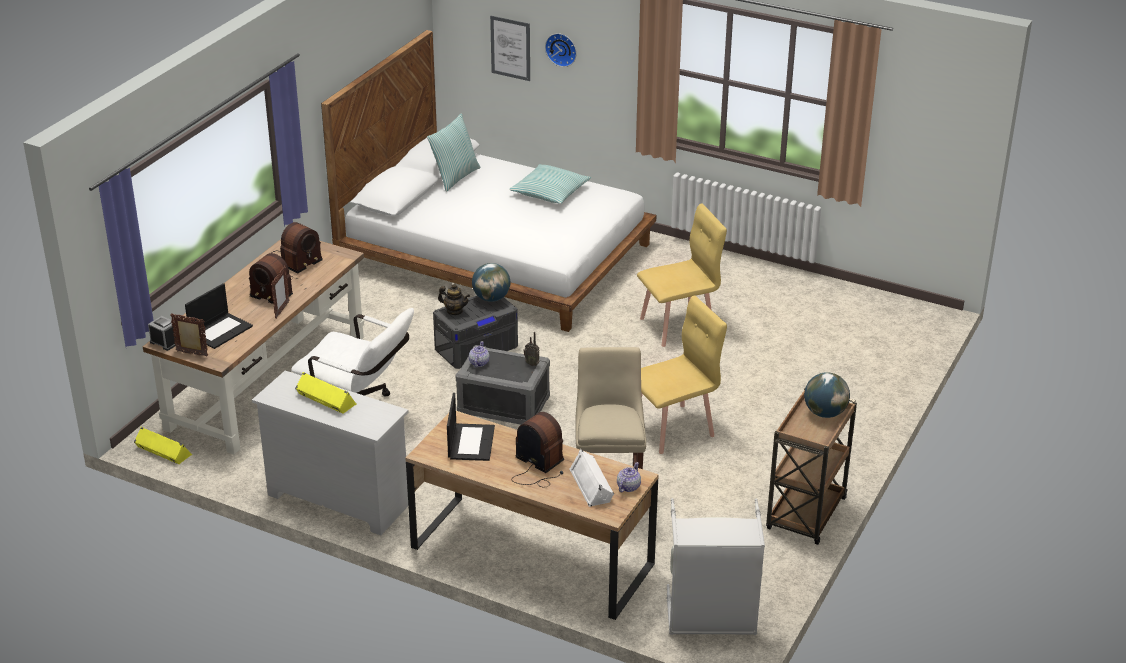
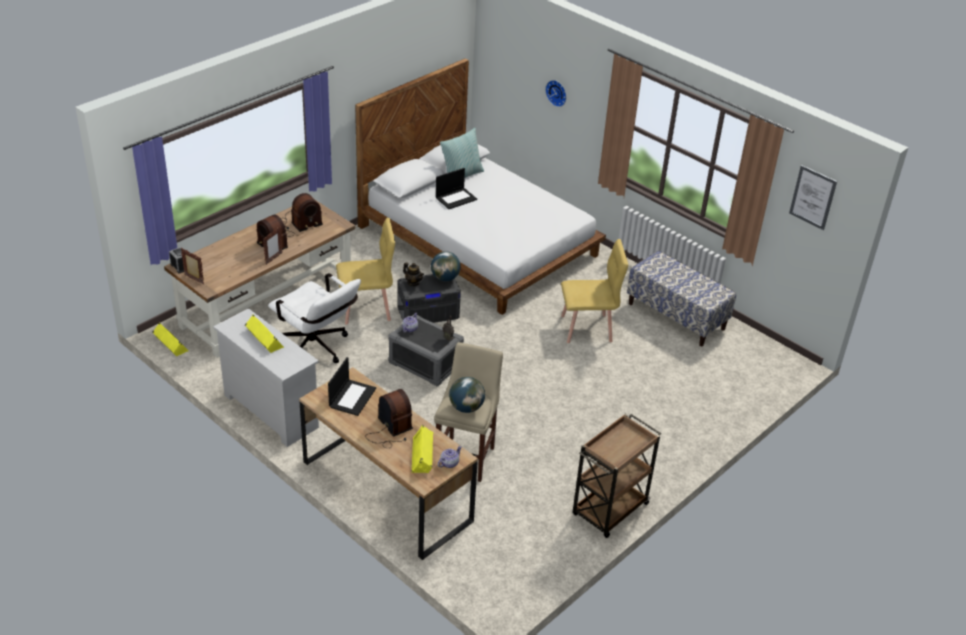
camera: 15 degrees right, 5 degrees up
laptop [185,283,253,349] -> laptop moved to [436,168,477,209]
picture [490,16,530,81] -> picture moved to [789,165,837,230]
pillow [509,164,591,204] -> none
white speaker [569,449,614,507] -> yellow speaker [411,425,433,473]
yellow chair [641,296,727,454] -> yellow chair moved to [336,218,395,325]
grey laundry basket [667,498,765,635] -> none
globe [804,372,850,418] -> globe moved to [449,377,485,413]
none -> bench [627,251,736,346]

